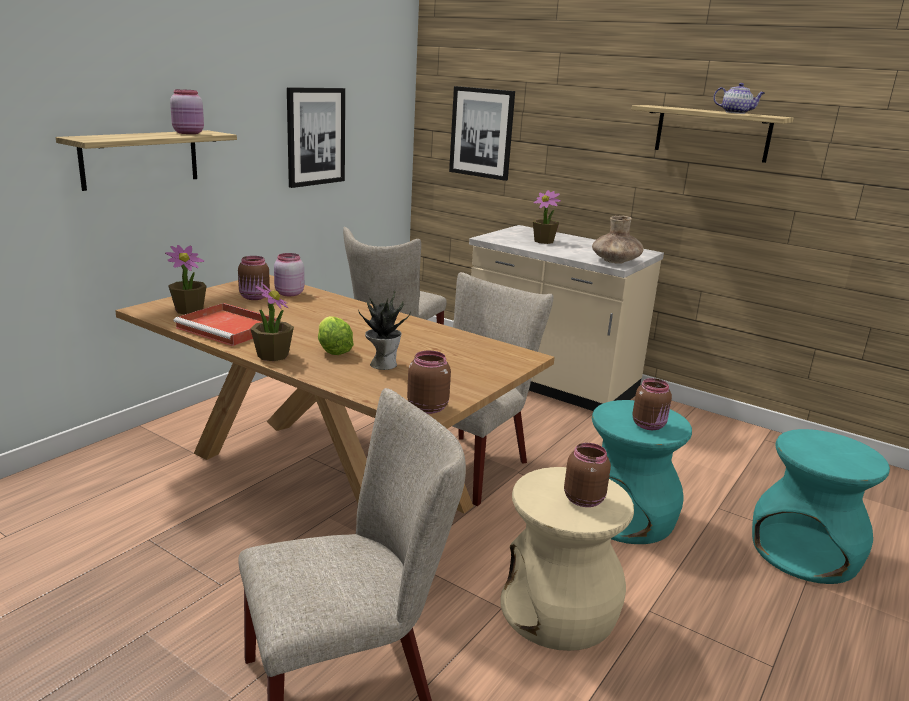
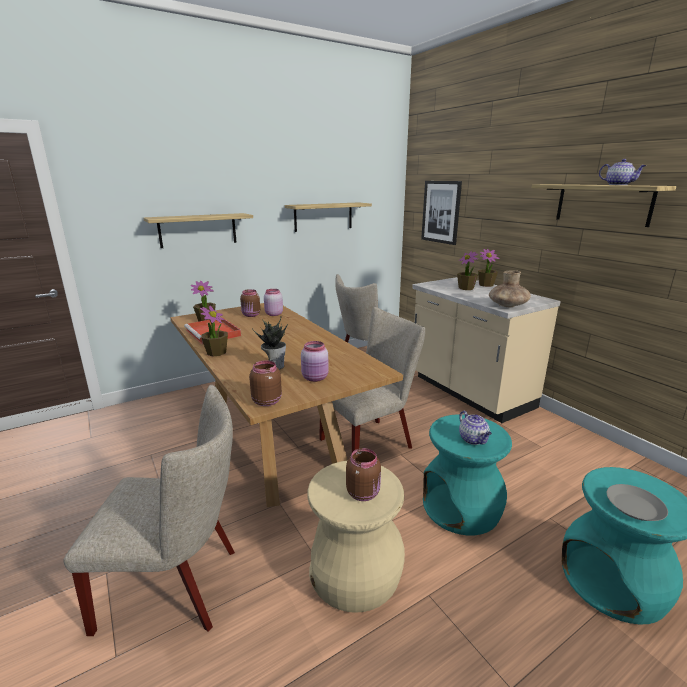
camera: 25 degrees right, 0 degrees up
pink jar [170,89,204,134] -> pink jar moved to [301,341,329,382]
picture [287,87,345,188] -> shelf [285,202,372,232]
lettuce [318,316,354,355] -> none
brown jar [632,378,672,430] -> teapot [459,411,492,445]
none -> potted plant [478,249,500,287]
none -> grey plate [607,484,668,521]

